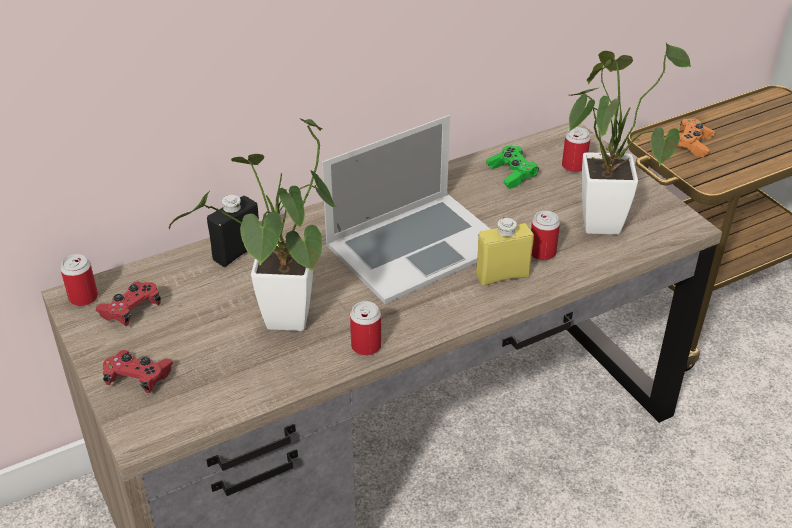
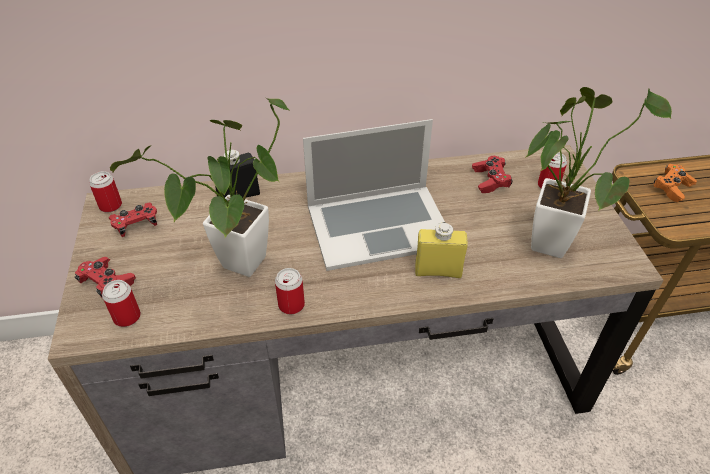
camera: 20 degrees right, 5 degrees up
green game controller [486,146,539,189] -> red game controller [472,156,513,193]
can [531,211,560,261] -> can moved to [102,280,141,327]

